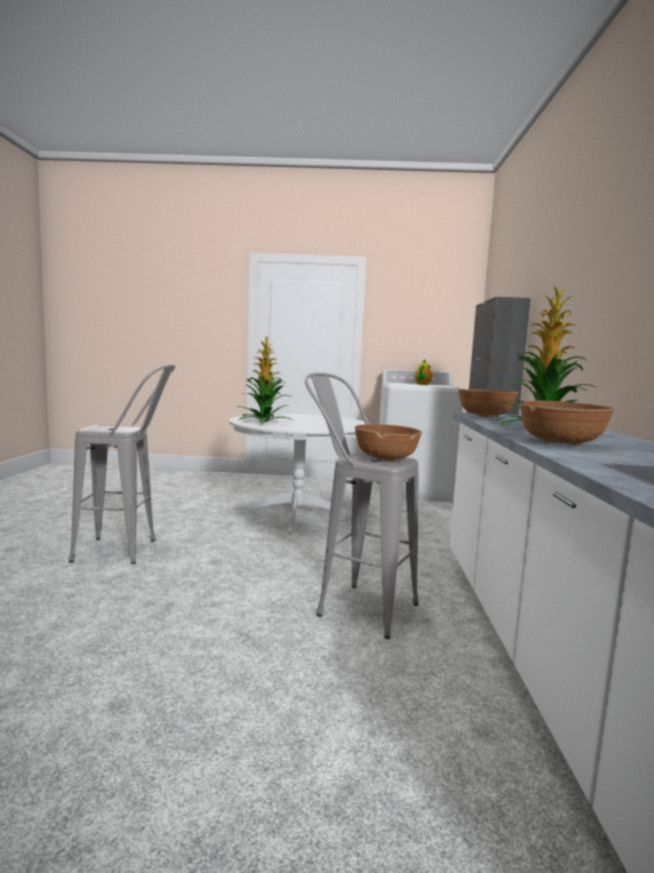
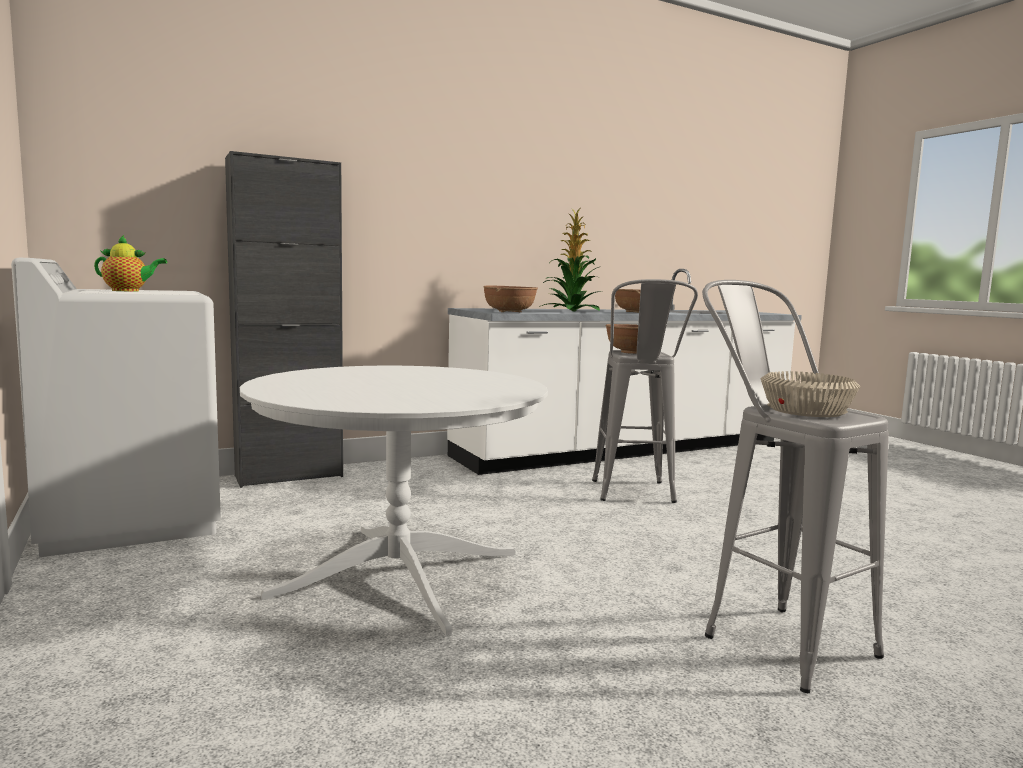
camera: 120 degrees left, 0 degrees up
potted plant [236,337,294,423] -> none
none -> beige bowl [761,371,860,417]

